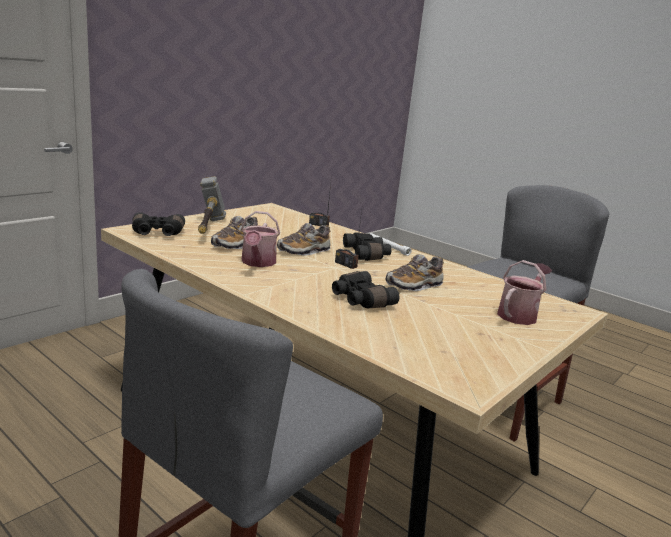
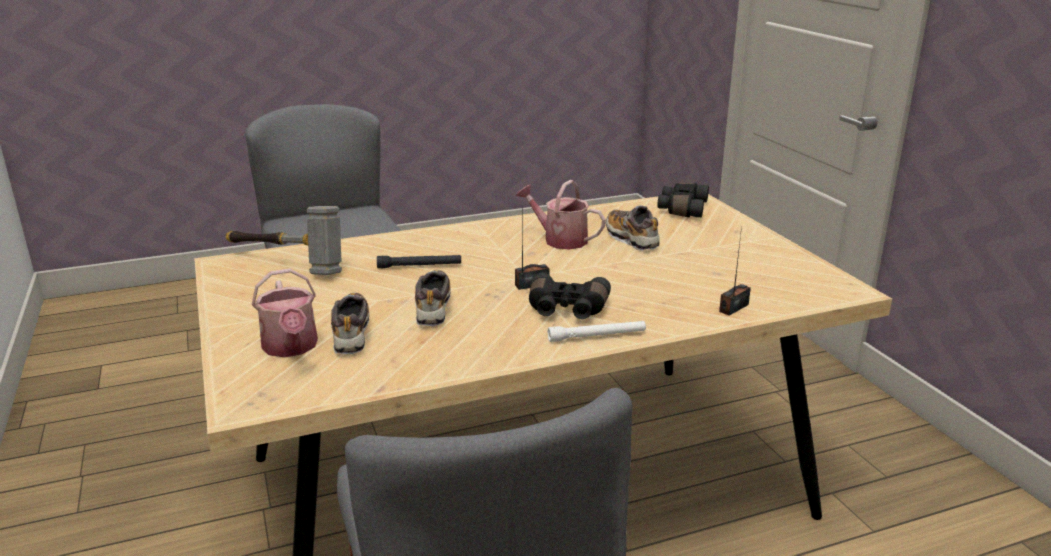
camera: 120 degrees right, 5 degrees up
hammer [198,176,226,234] -> hammer moved to [226,206,342,275]
shoe [277,223,330,256] -> shoe moved to [331,292,369,354]
black binoculars [332,271,399,308] -> black flashlight [377,255,461,268]

